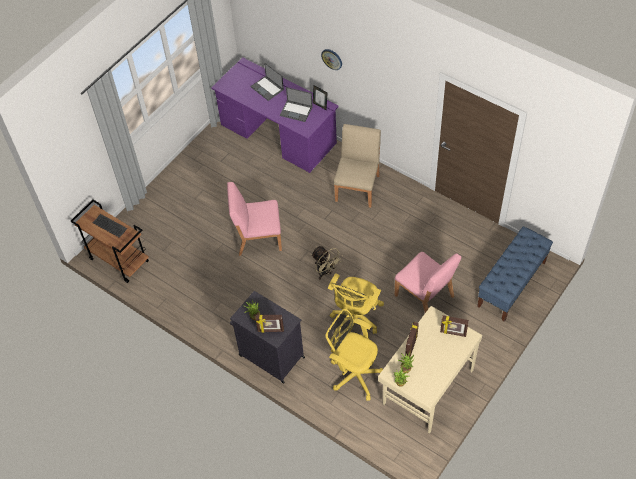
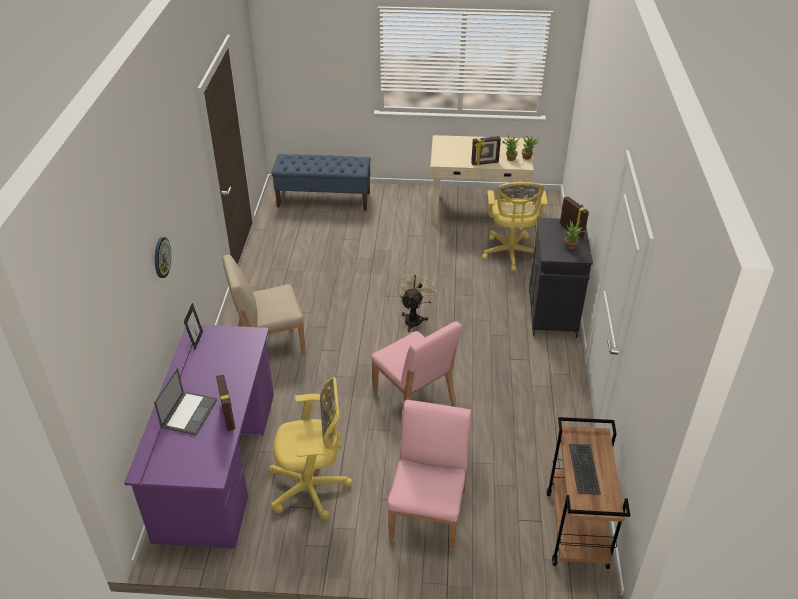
camera: 125 degrees left, 15 degrees down
laptop [280,87,313,122] -> none
yellow office chair [328,273,384,334] -> yellow office chair moved to [269,377,353,519]
pink chair [395,252,461,313] -> pink chair moved to [387,400,472,551]
picture frame [440,315,469,337] -> picture frame moved to [216,374,235,431]

